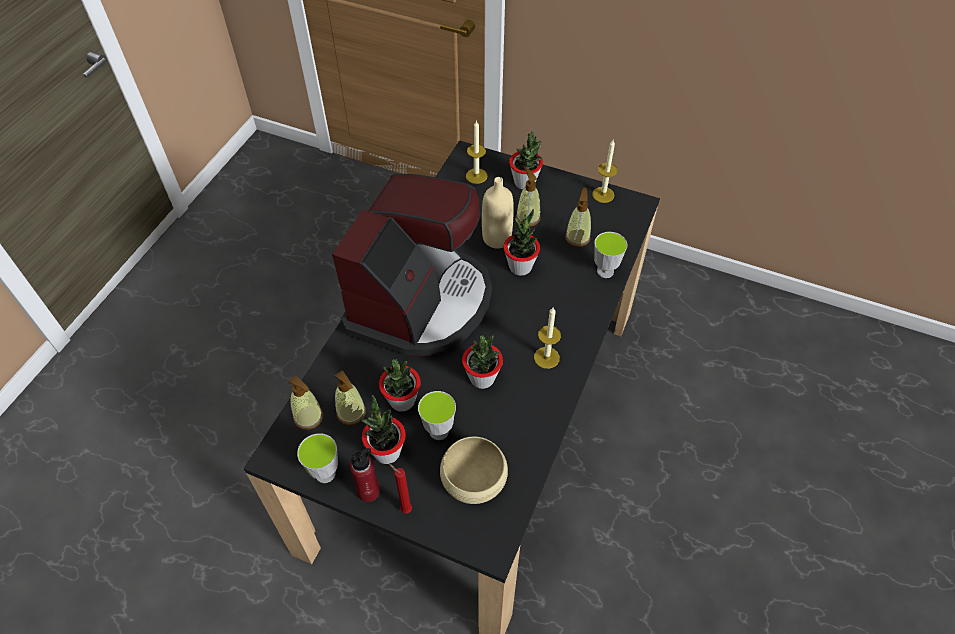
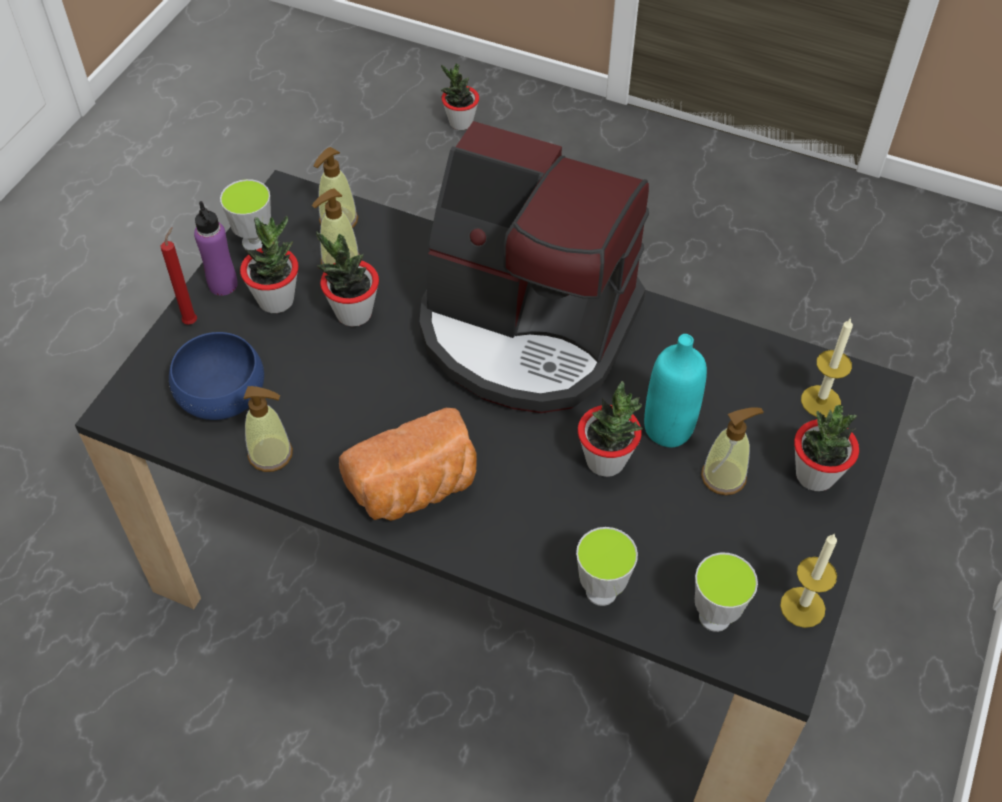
camera: 90 degrees right, 0 degrees up
red bottle [350,448,380,502] -> purple bottle [194,201,238,296]
cup [418,391,456,440] -> cup moved to [695,553,758,632]
beige bowl [440,437,508,504] -> blue bowl [169,332,264,420]
potted plant [462,335,503,389] -> potted plant moved to [441,64,479,130]
beige bottle [482,177,514,249] -> turquoise bottle [644,334,707,447]
candle [534,308,561,369] -> bread [339,408,477,521]
soap dispenser [565,187,591,247] -> soap dispenser moved to [244,386,293,472]

